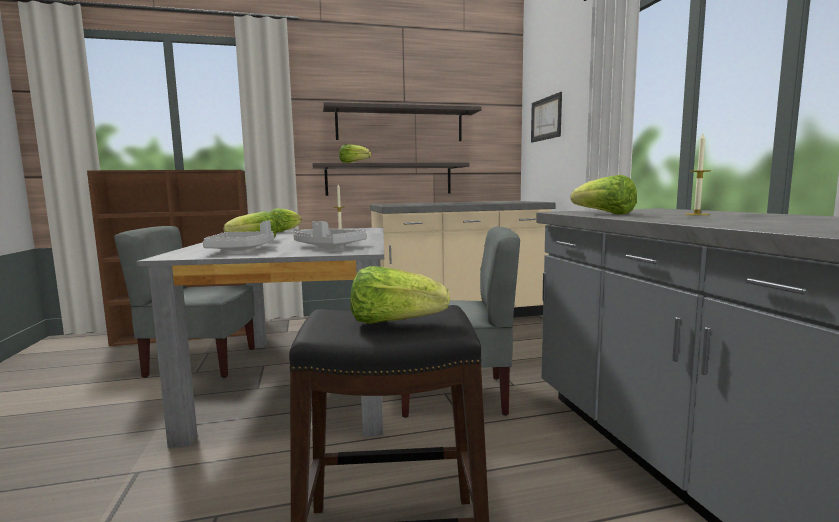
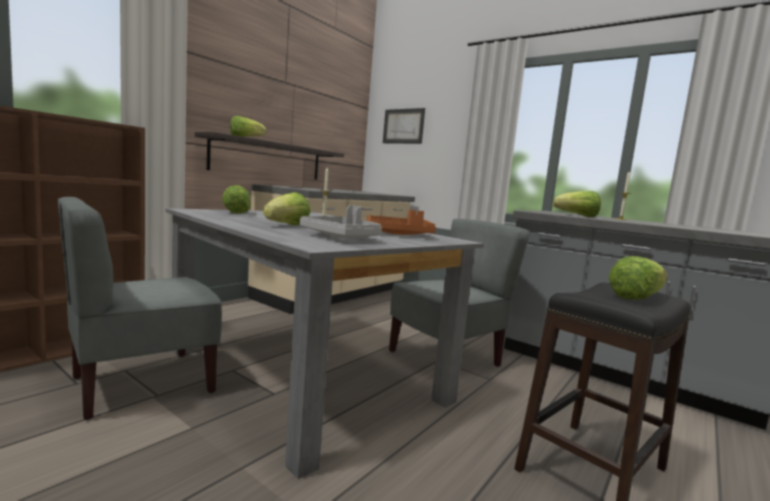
camera: 40 degrees left, 0 degrees up
grey tray [293,221,367,247] -> orange tray [366,210,436,235]
shelf [323,102,482,141] -> none

